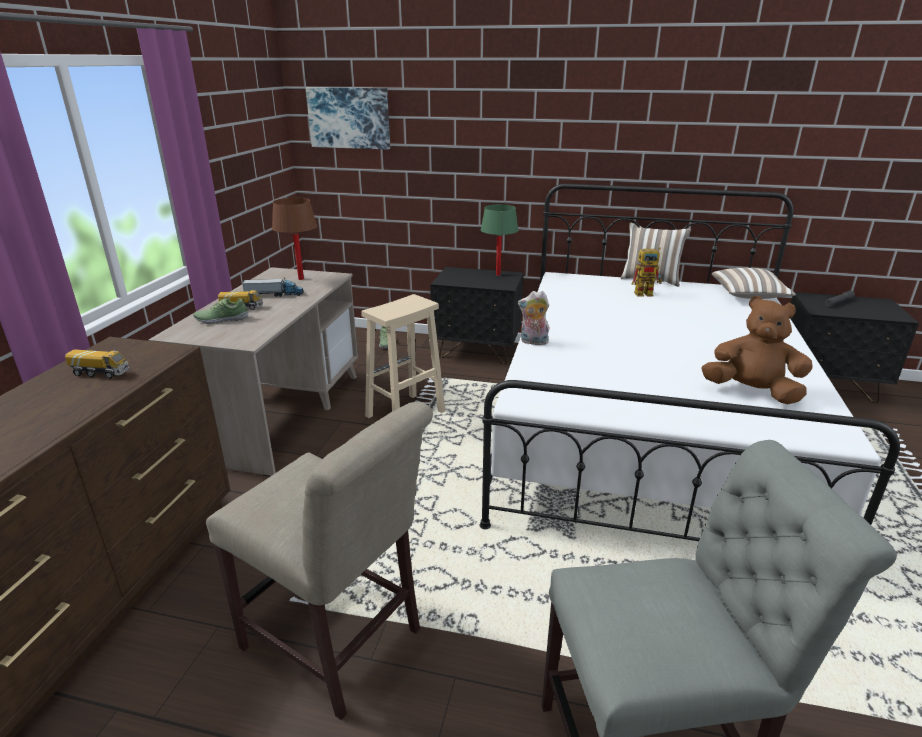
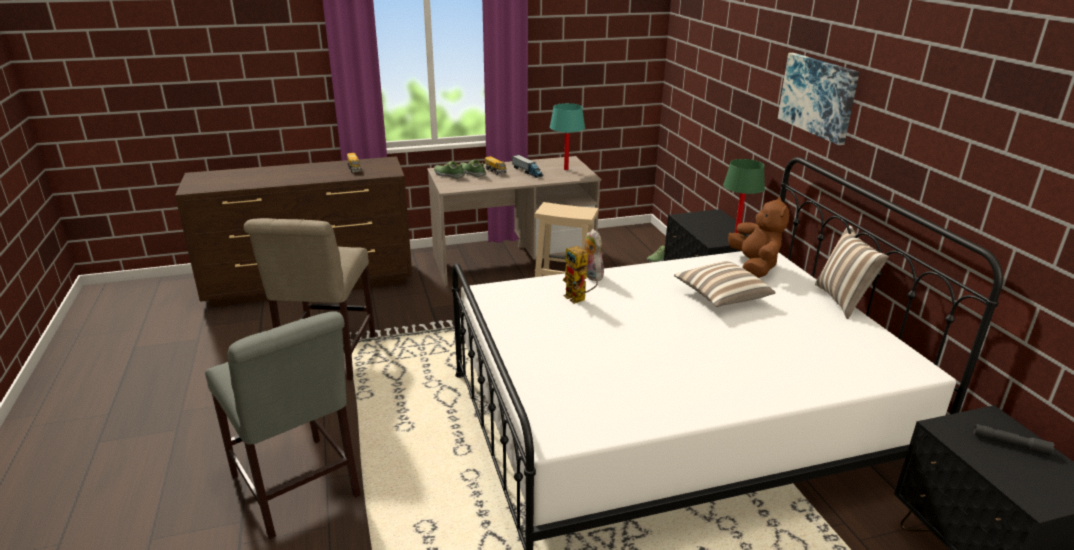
camera: 60 degrees right, 0 degrees up
brown table lamp [272,198,317,280] -> turquoise table lamp [550,103,585,170]
picture [306,87,390,149] -> picture moved to [778,53,859,145]
toy robot [631,247,662,297] -> toy robot moved to [563,246,598,304]
brown plush toy [701,296,813,404] -> brown plush toy moved to [728,197,789,278]
pillow [712,268,796,299] -> pillow moved to [674,261,776,307]
none -> shoe [434,161,465,179]

